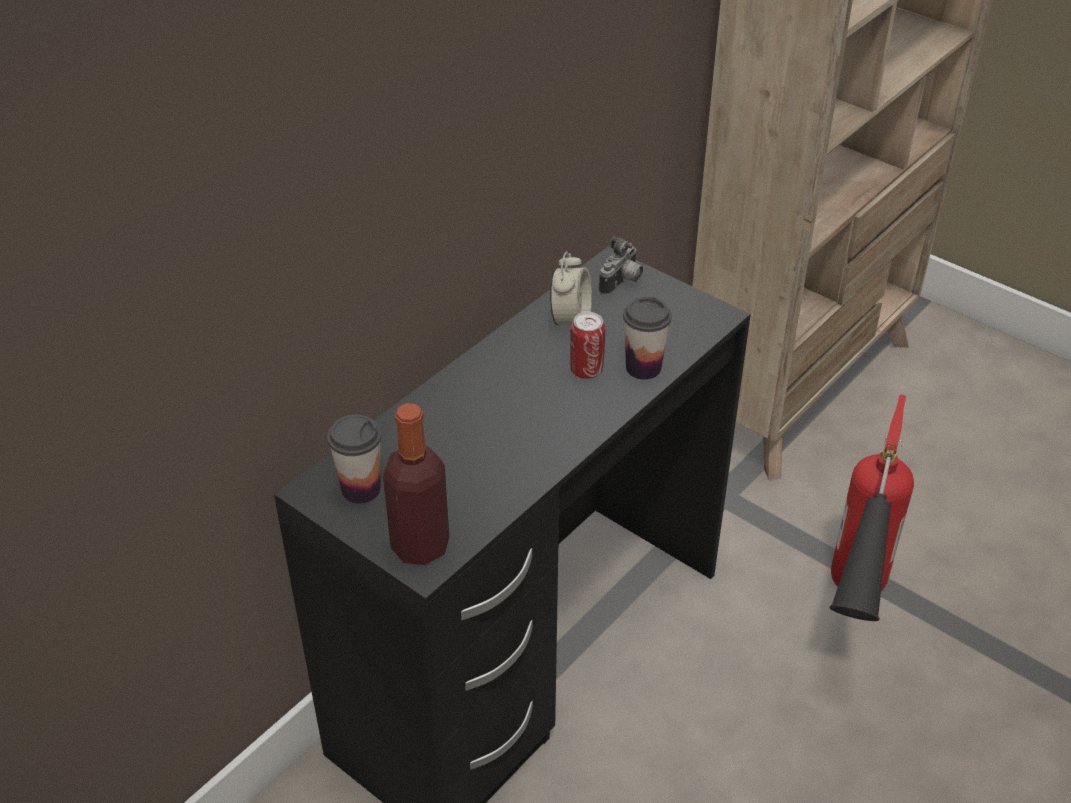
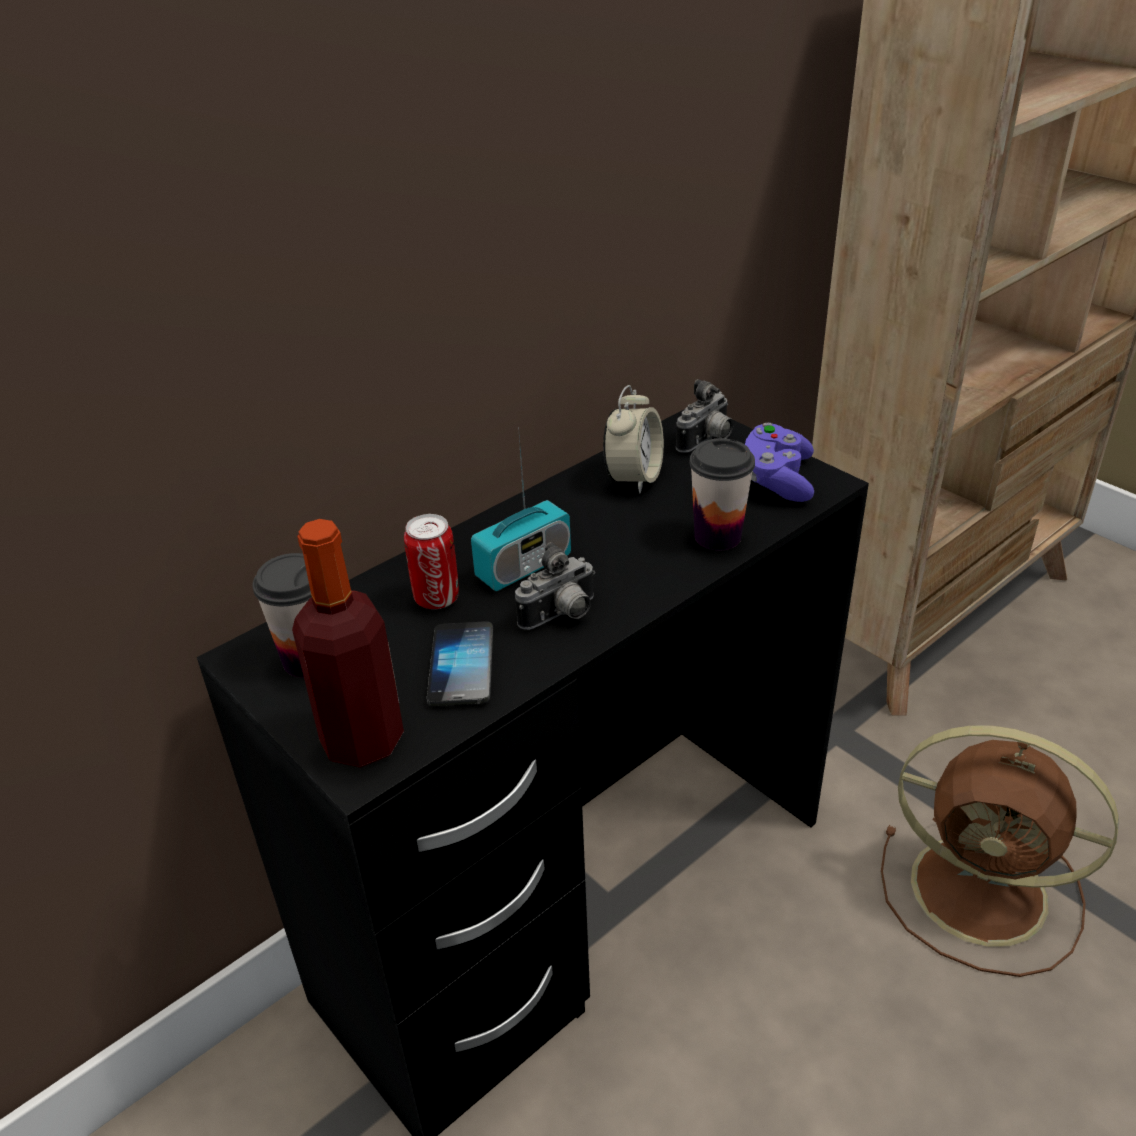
camera: 10 degrees right, 5 degrees down
can [570,312,605,379] -> can moved to [404,514,459,609]
fire extinguisher [829,395,914,621] -> brown fan [881,725,1119,977]
none -> phone [427,621,493,706]
none -> radio [471,428,571,591]
none -> camera [515,542,595,630]
none -> purple game controller [745,423,814,502]

